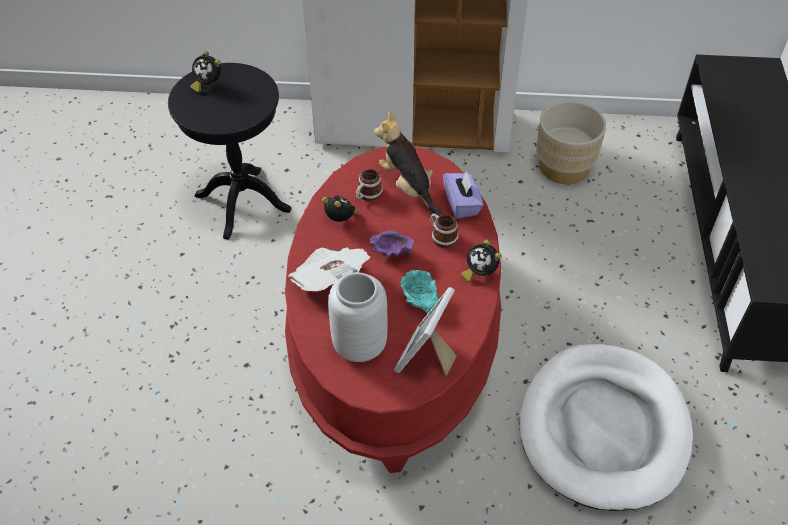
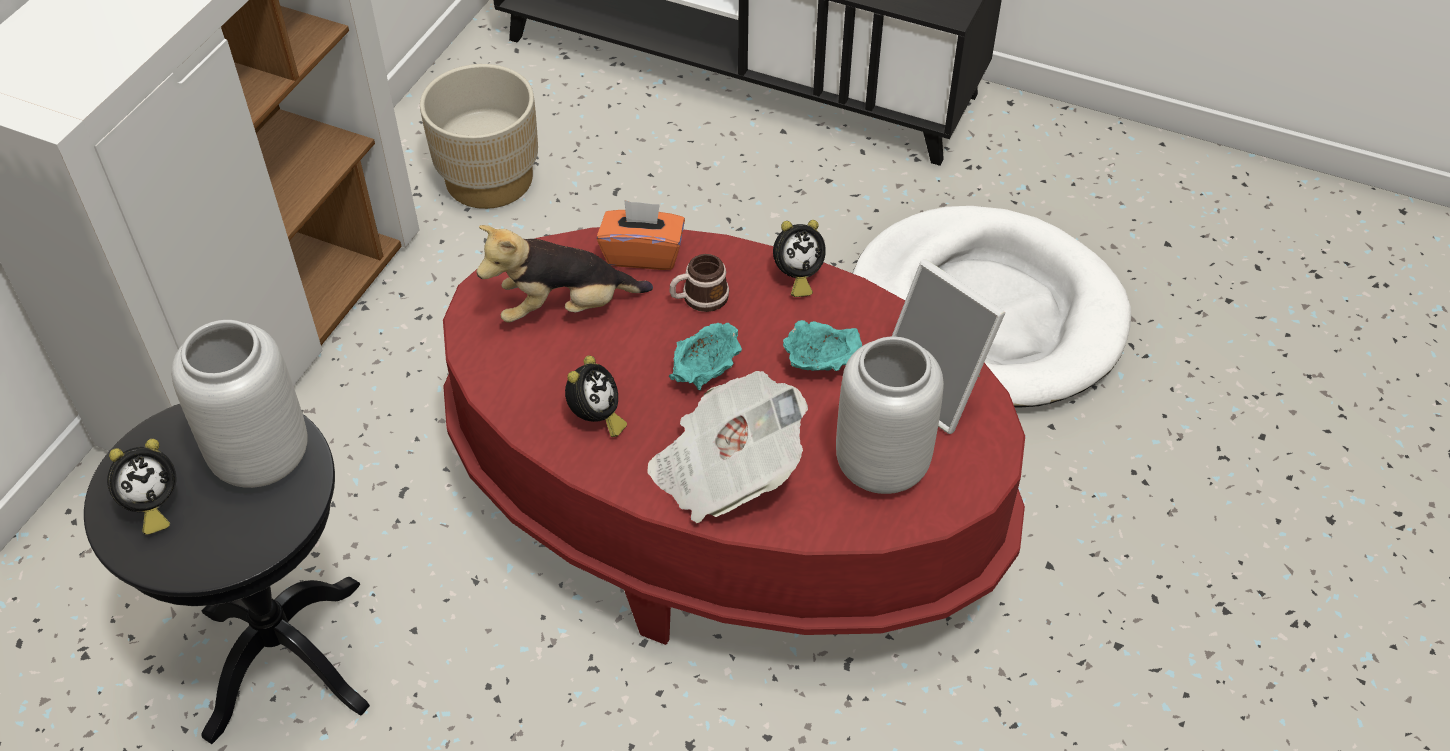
camera: 70 degrees left, 0 degrees up
alarm clock [322,195,359,222] -> alarm clock turned 150 degrees clockwise [565,355,627,437]
mug [356,169,383,201] -> none
purple bowl [368,230,414,257] -> turquoise bowl [669,323,742,390]
purple tissue box [443,172,483,219] -> orange tissue box [597,200,685,270]
none -> grey vase [171,320,307,488]

